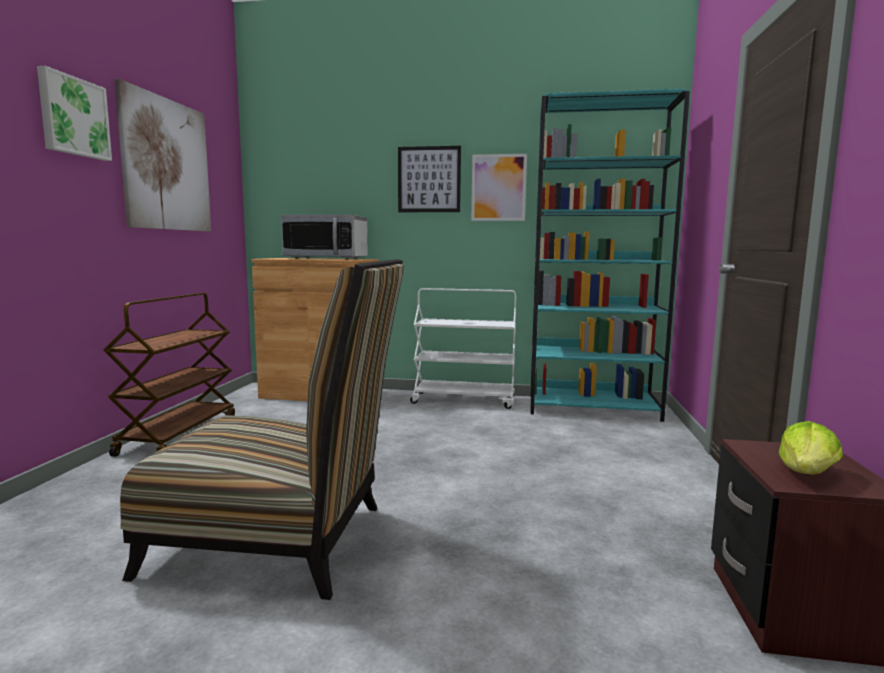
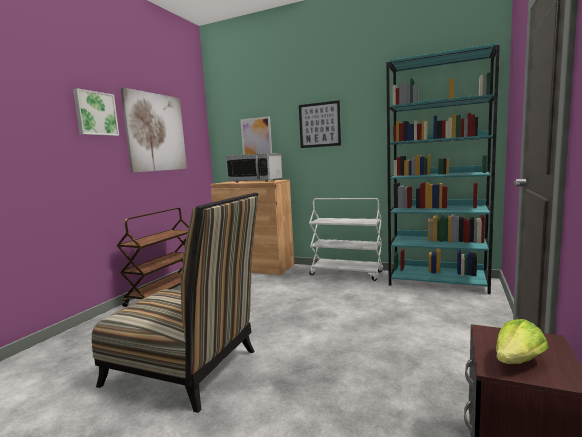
camera: 15 degrees right, 0 degrees up
picture [471,154,527,221] -> picture moved to [240,116,272,155]

